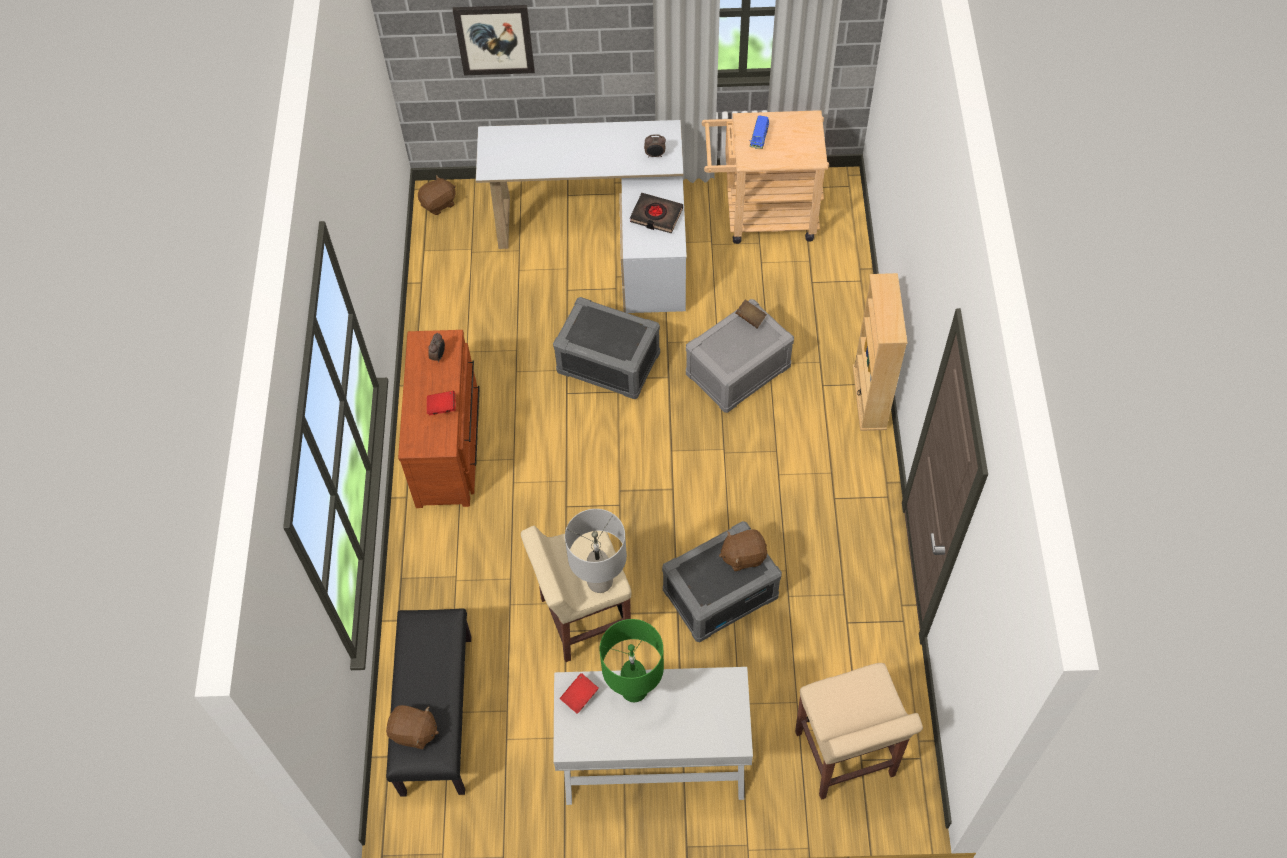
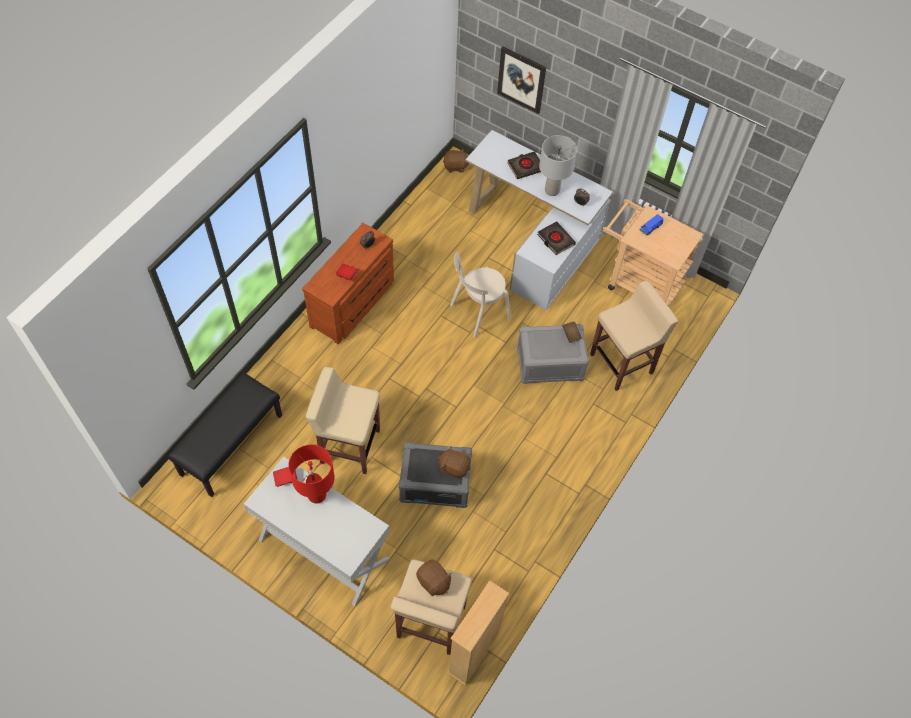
camera: 30 degrees right, 0 degrees up
brown plush toy [386,705,439,749] -> brown plush toy moved to [416,559,452,596]
grey storage box [553,297,660,399] -> beige chair [450,253,511,337]
grey table lamp [565,509,627,593] -> grey table lamp moved to [539,135,577,196]
green table lamp [600,619,664,702] -> red table lamp [288,444,335,504]
beige bookcase [853,273,908,431] -> beige bookcase moved to [447,580,509,685]
none -> black book [507,151,541,179]
none -> beige stool [590,281,678,391]

